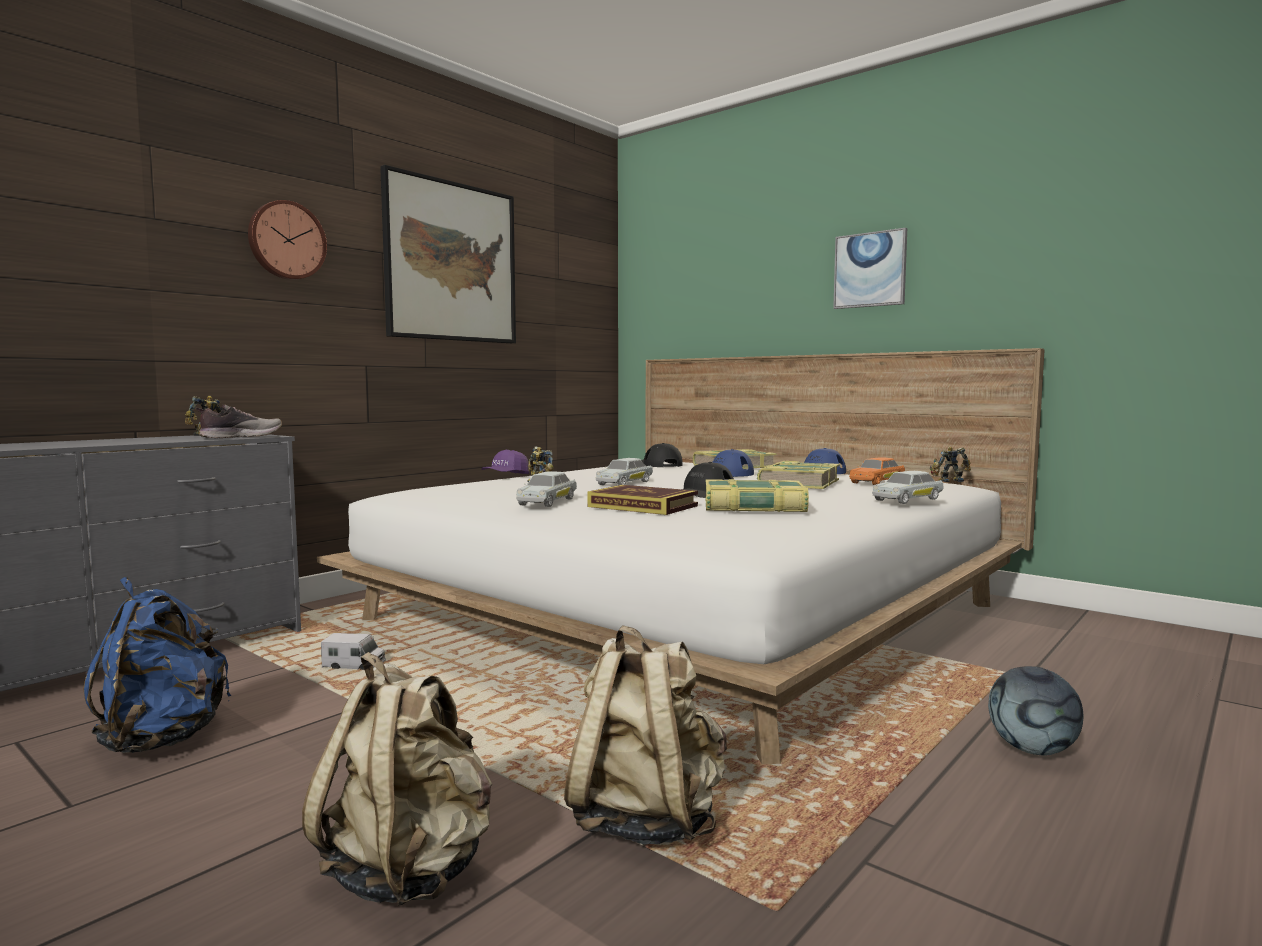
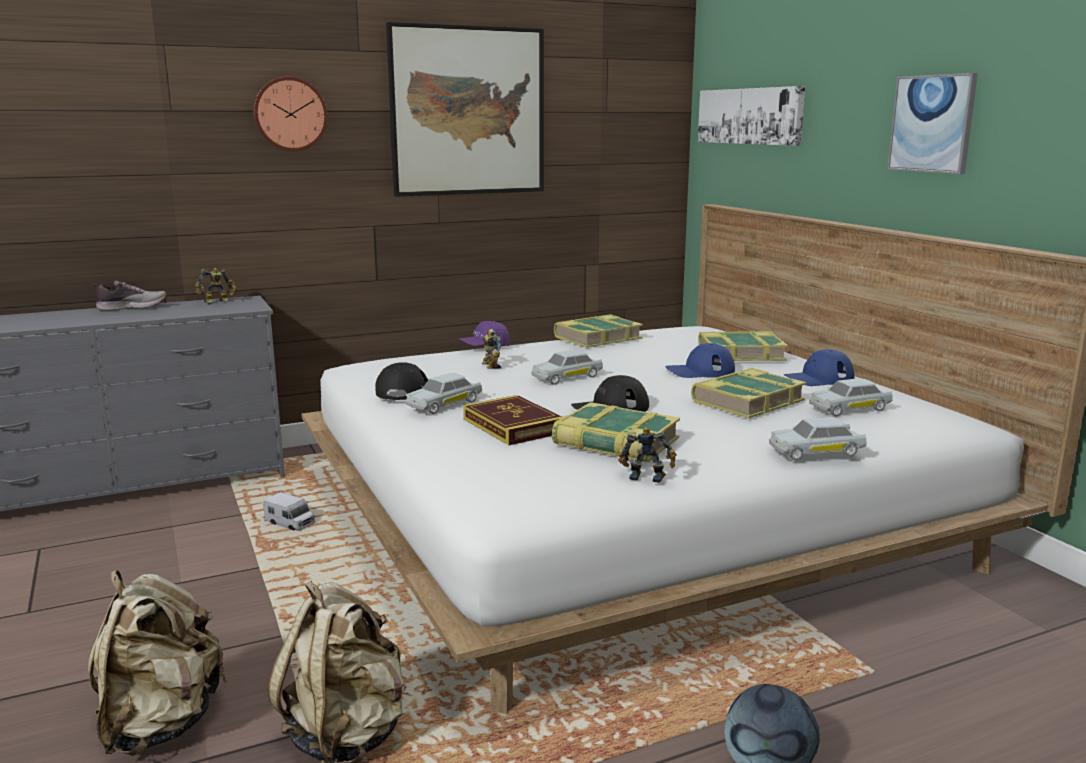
camera: 25 degrees right, 10 degrees up
blue backpack [83,577,231,753] -> none
shoe [196,405,282,438] -> shoe moved to [91,280,167,311]
black cap [641,443,683,467] -> black cap moved to [375,362,429,400]
orange toy car [849,457,905,485] -> white toy car [809,378,893,416]
toy robot [930,447,971,482] -> toy robot moved to [617,427,676,483]
none -> book [554,314,643,348]
none -> picture [698,86,805,146]

